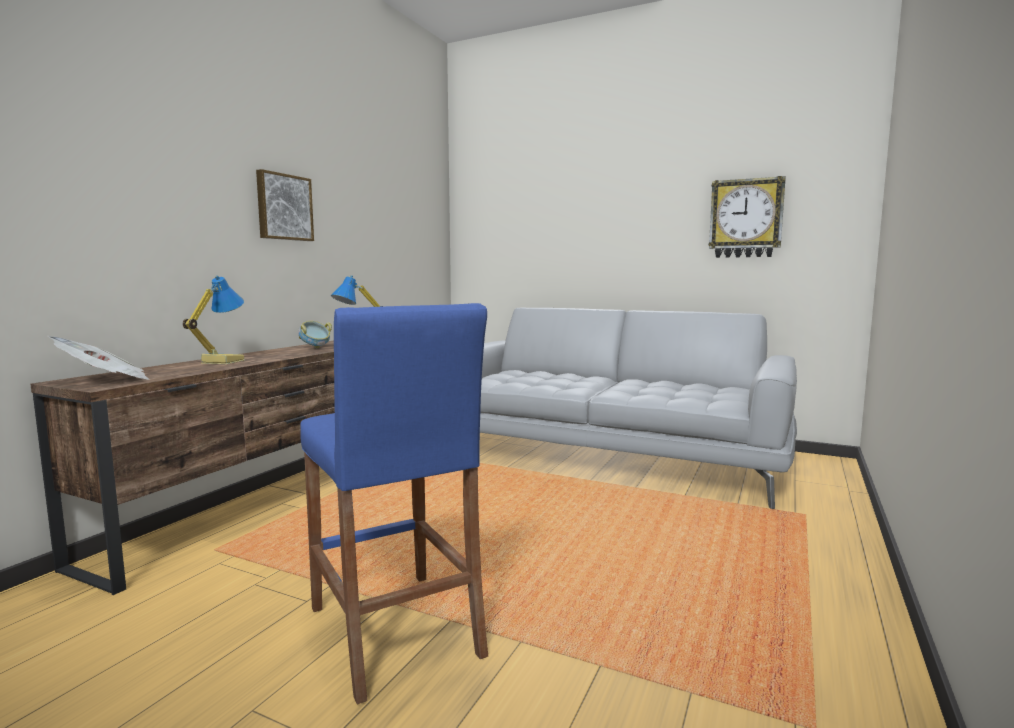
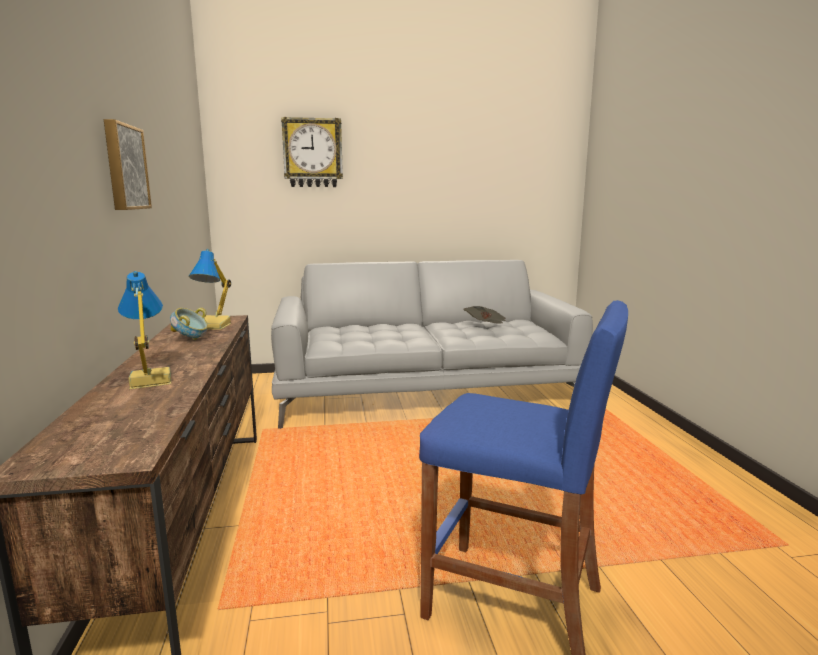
camera: 35 degrees left, 5 degrees up
newspaper [48,336,150,380] -> newspaper moved to [463,306,506,324]
wall clock [709,176,786,258] -> wall clock moved to [281,117,343,187]

